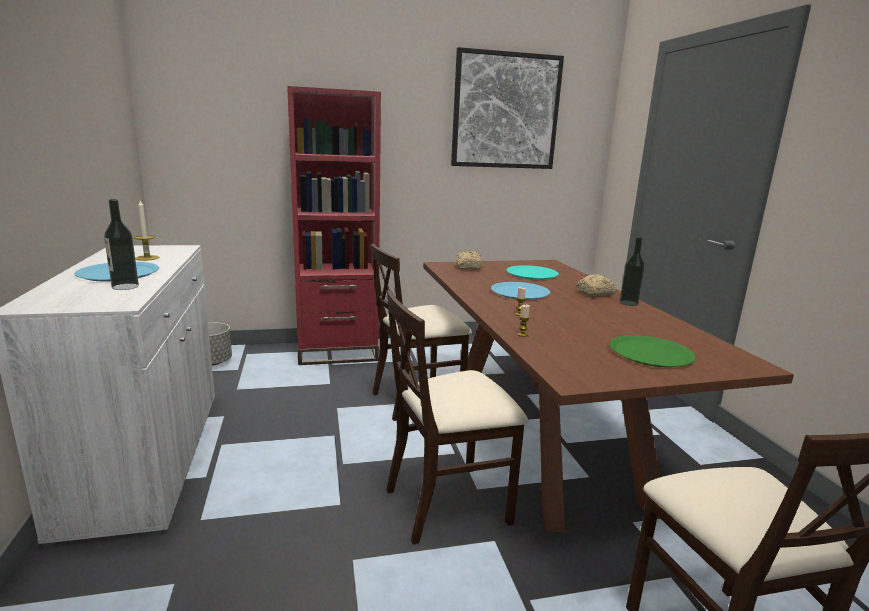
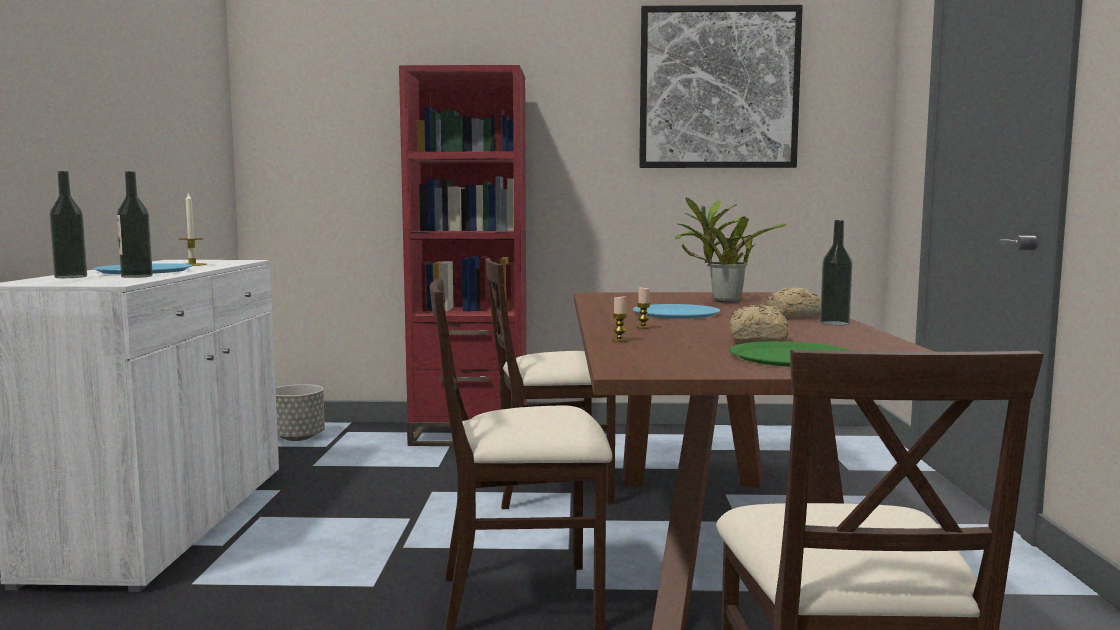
camera: 15 degrees right, 10 degrees down
bread [456,251,483,270] -> bread moved to [730,304,788,343]
turquoise plate [507,265,559,280] -> potted plant [675,197,787,303]
none -> bottle [50,171,87,278]

